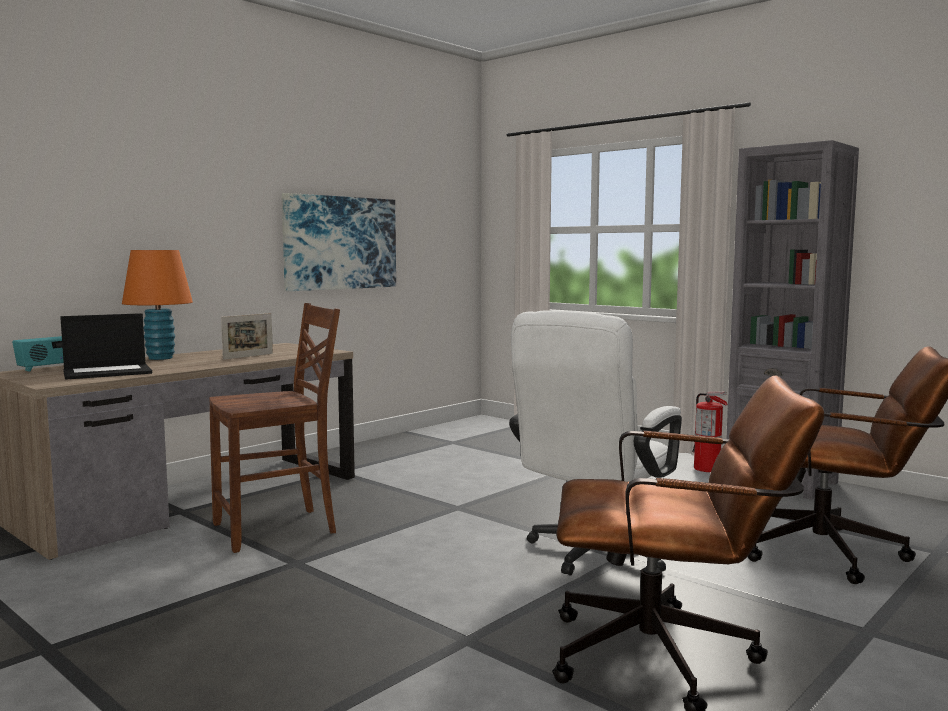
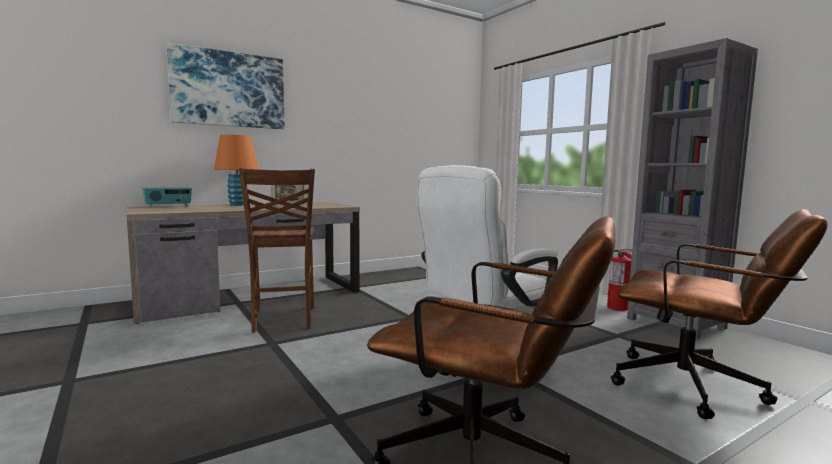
camera: 15 degrees right, 0 degrees up
laptop [60,313,152,380] -> none
brown chair [209,303,340,553] -> brown chair turned 90 degrees clockwise [239,168,315,333]
picture [282,193,396,291] -> picture moved to [166,43,285,129]

